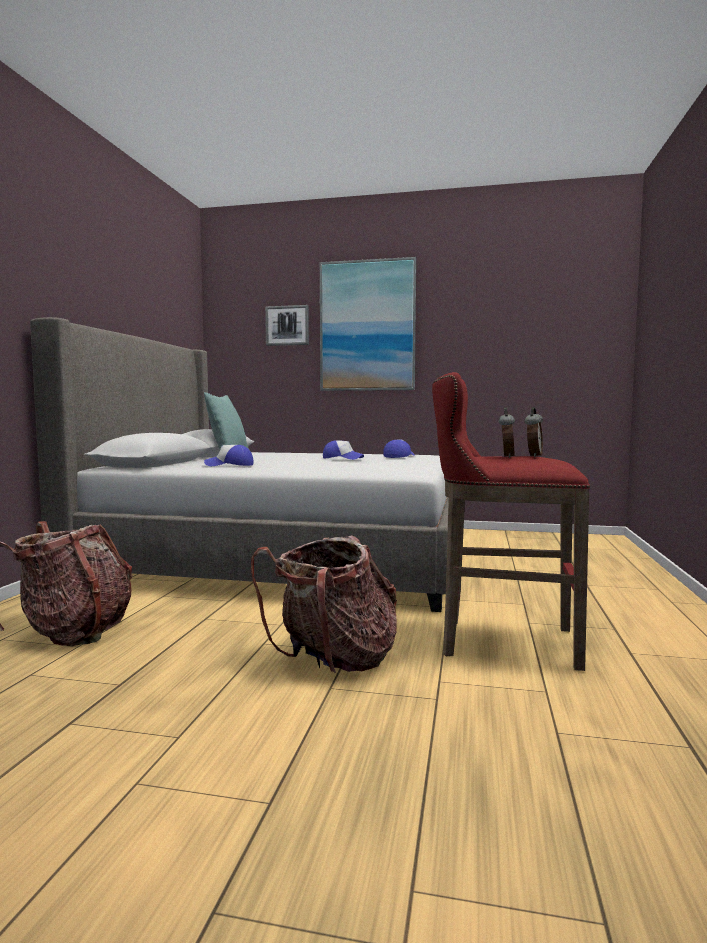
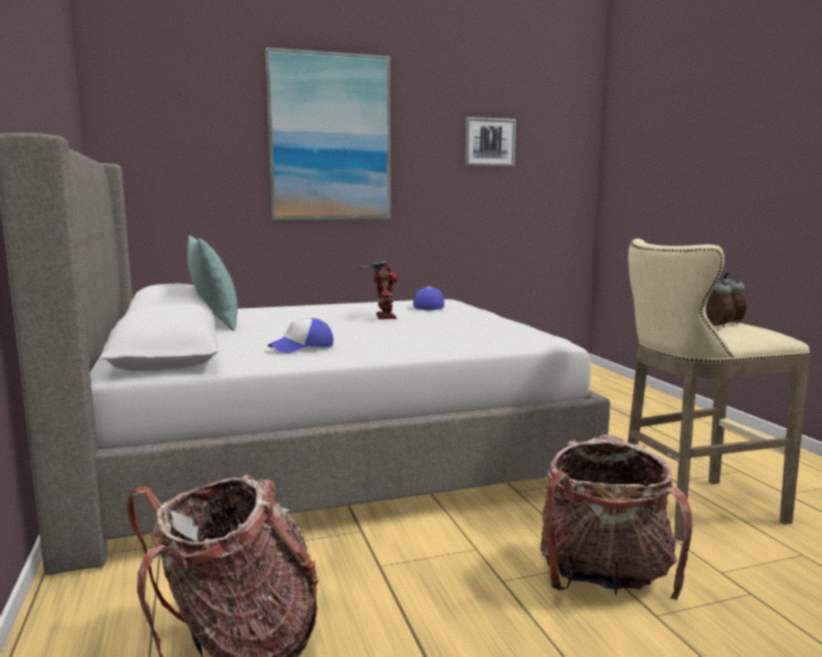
camera: 30 degrees left, 5 degrees up
picture [265,305,309,346] -> picture moved to [465,117,516,167]
cap [323,440,364,460] -> toy robot [358,261,398,319]
red stool [432,372,590,671] -> beige stool [628,239,811,541]

